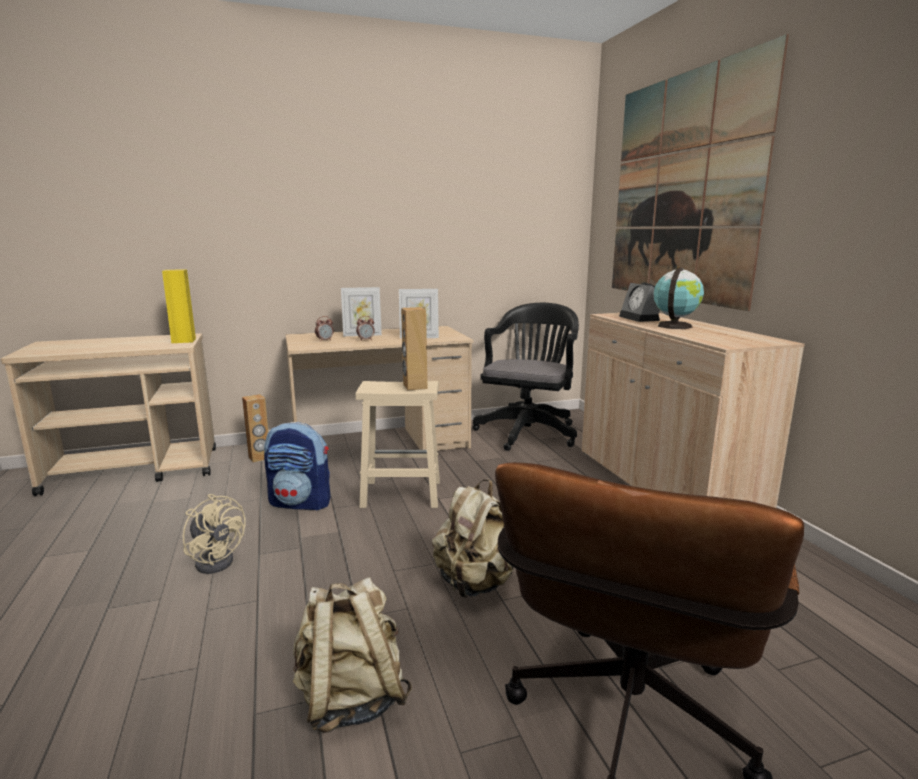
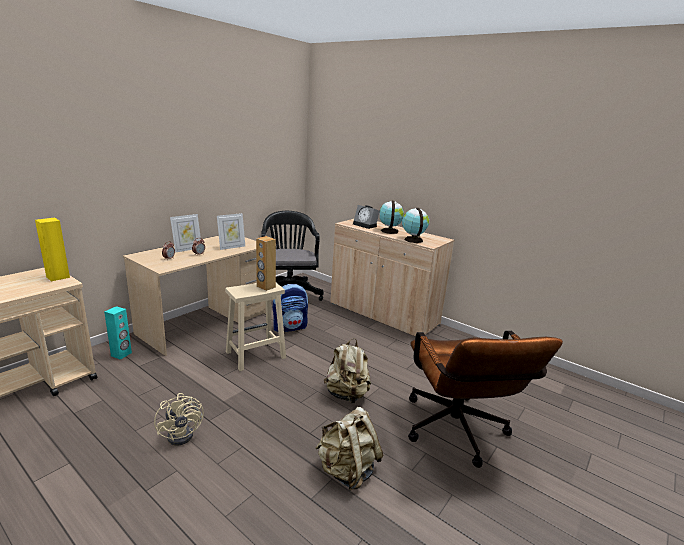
camera: 35 degrees left, 5 degrees up
beige fan [183,494,246,574] -> beige fan turned 60 degrees clockwise [154,393,204,446]
brown speaker [242,394,268,463] -> turquoise speaker [104,306,132,360]
backpack [264,422,331,511] -> backpack moved to [273,284,308,332]
picture [612,34,789,311] -> none
none -> globe [402,208,429,243]

